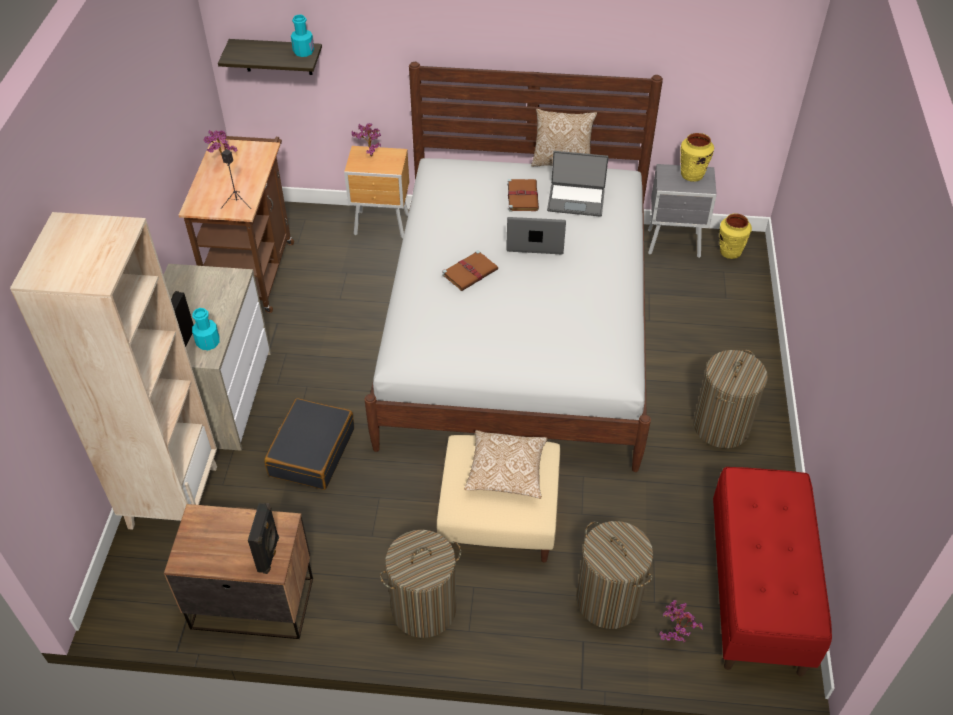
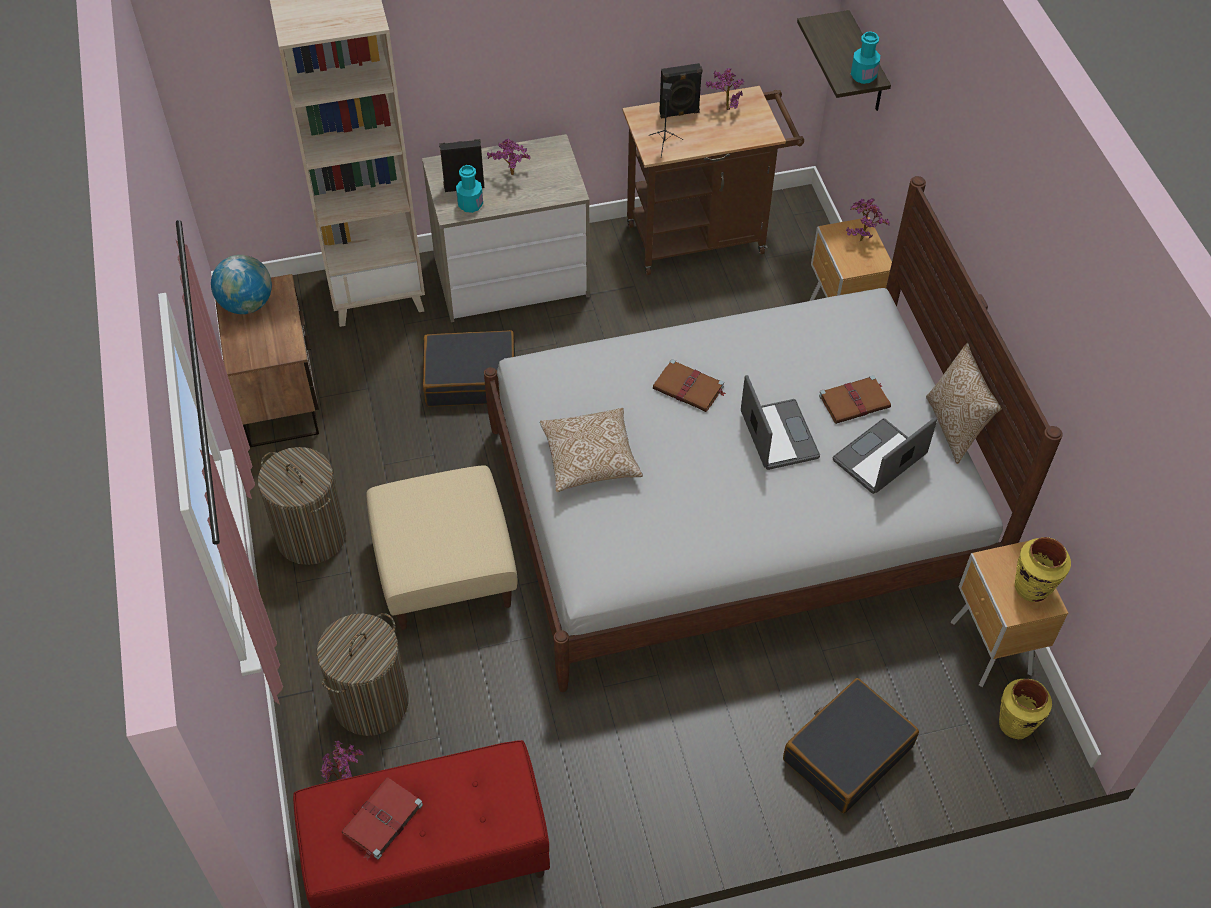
camera: 70 degrees right, 5 degrees up
black speaker [248,503,279,574] -> black speaker moved to [659,63,702,119]
pillow [464,430,548,499] -> pillow moved to [540,408,643,492]
laptop [547,151,608,217] -> laptop turned 60 degrees clockwise [833,417,937,494]
grey nightstand [648,164,717,258] -> brown nightstand [951,540,1068,687]
laundry basket [693,350,768,448] -> none
none -> globe [211,255,272,314]
none -> red book [341,777,423,860]
none -> potted plant [487,139,530,175]
none -> black suitcase [783,678,919,814]

